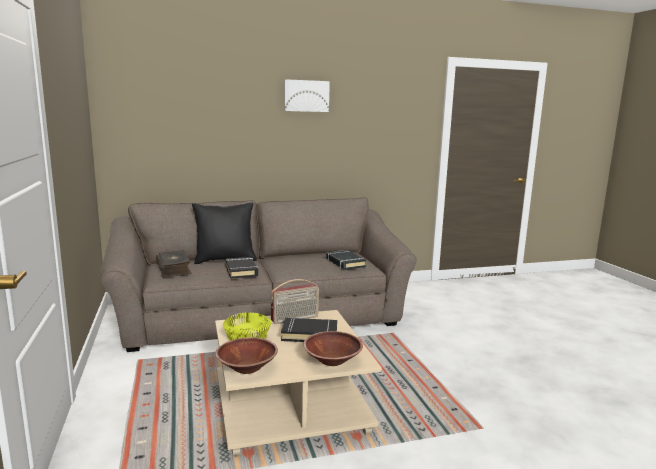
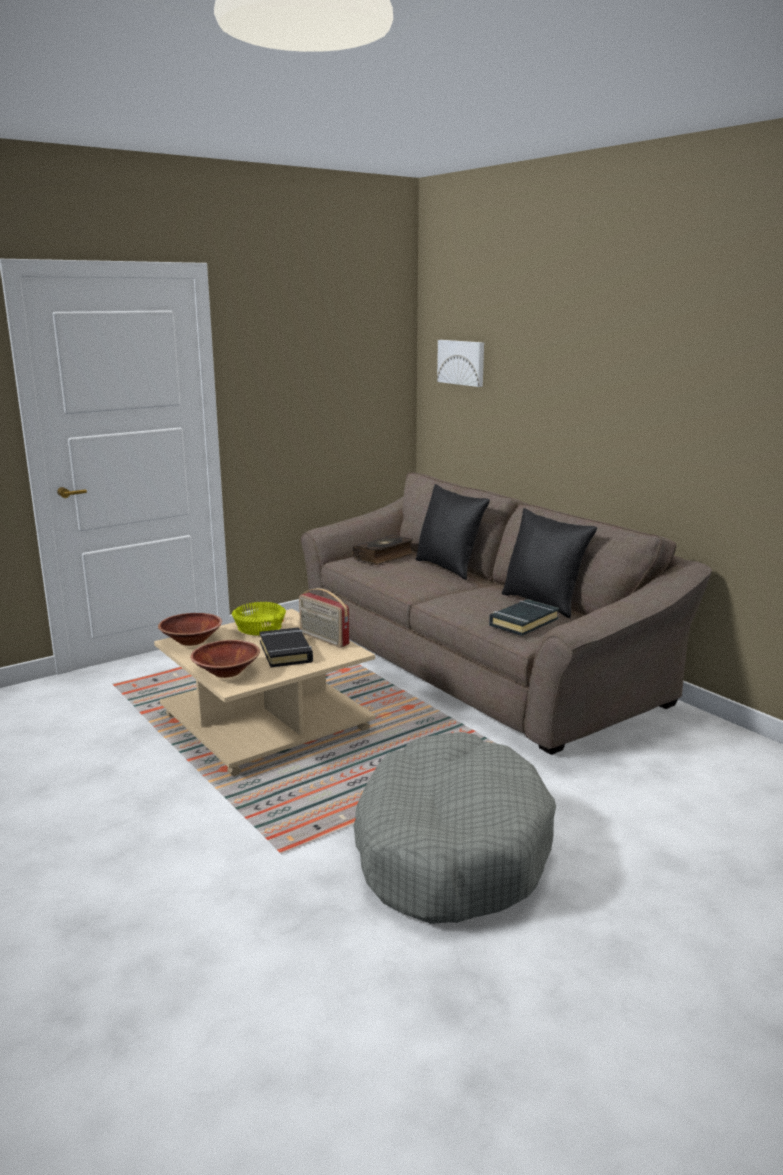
camera: 70 degrees right, 5 degrees up
black book [225,257,258,278] -> none
picture [284,79,330,112] -> picture moved to [437,340,484,387]
none -> grey dog bed [354,732,556,924]
none -> black pillow [502,508,597,618]

